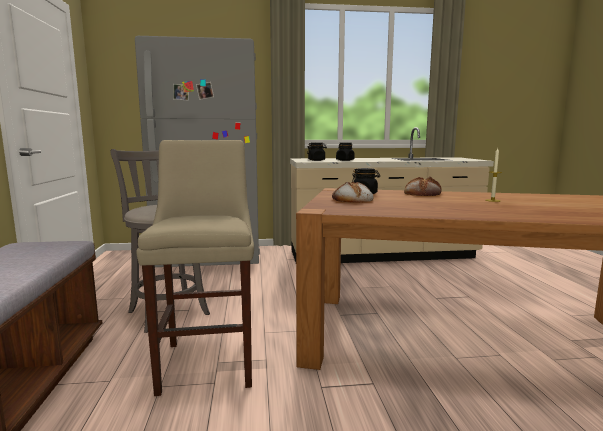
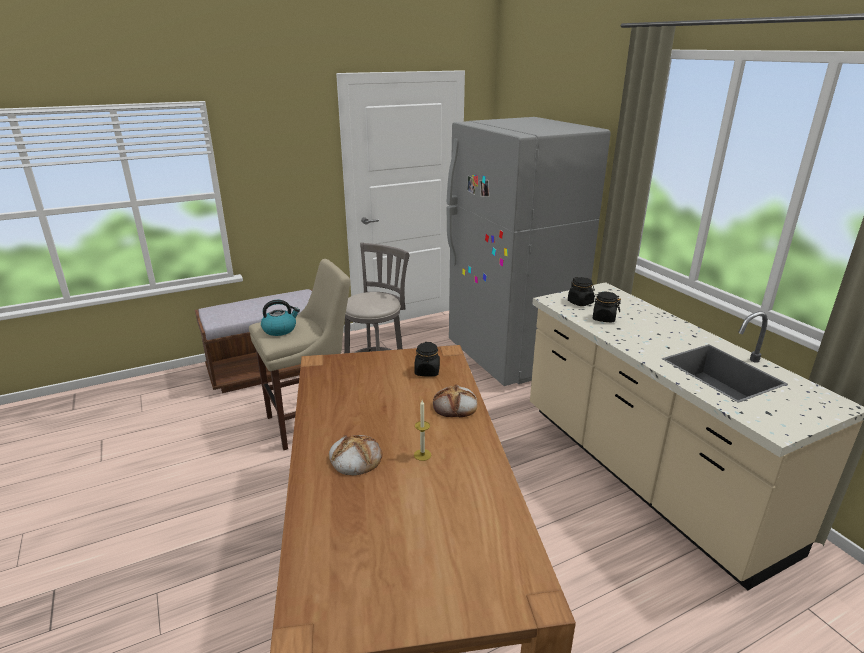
camera: 70 degrees right, 15 degrees up
bread [332,182,374,202] -> bread moved to [329,435,383,476]
none -> kettle [261,300,300,336]

